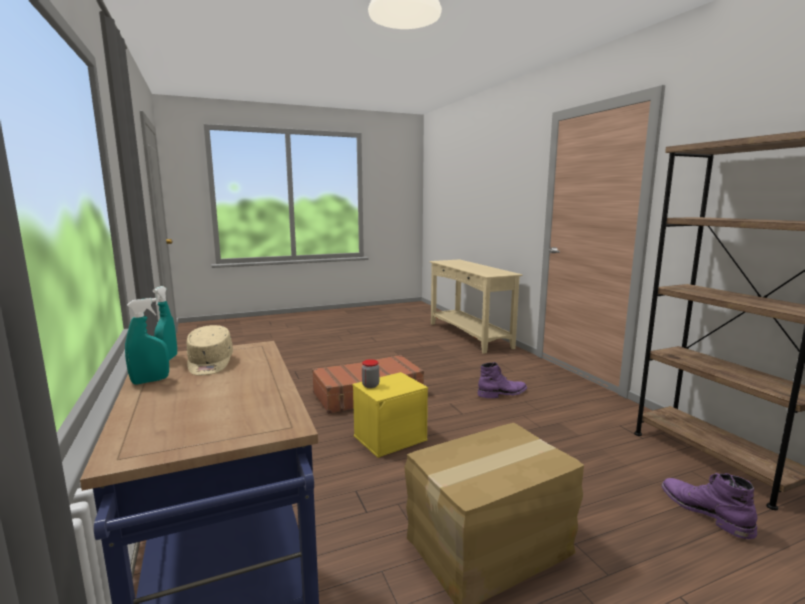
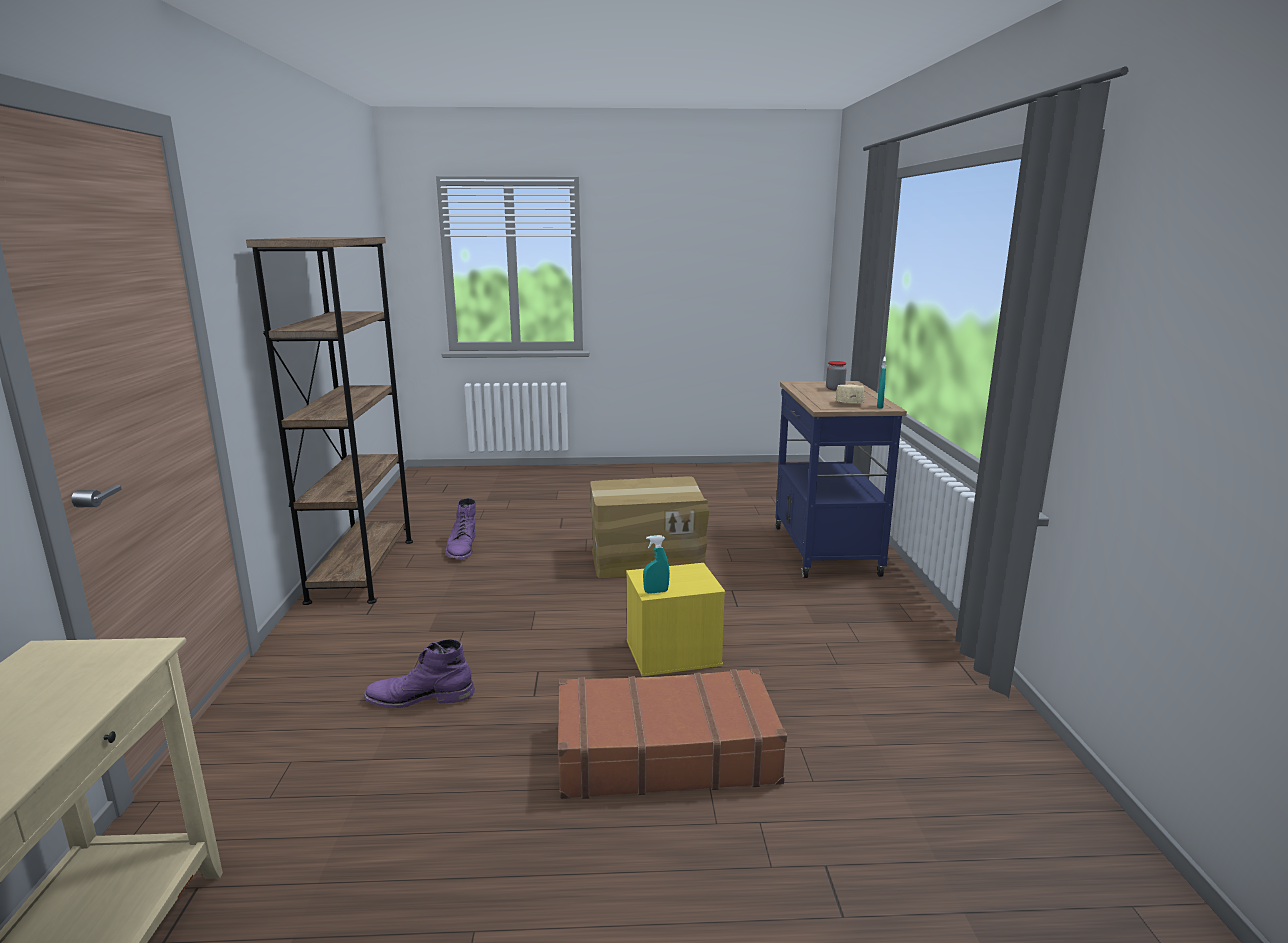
camera: 160 degrees left, 5 degrees up
turquoise spray bottle [125,298,169,384] -> turquoise spray bottle moved to [643,535,670,593]
jar [362,359,379,388] -> jar moved to [826,361,846,391]

